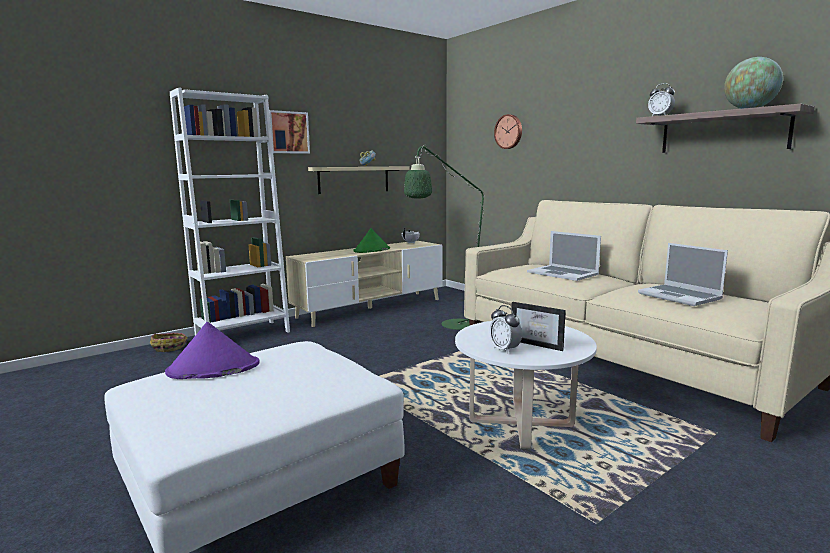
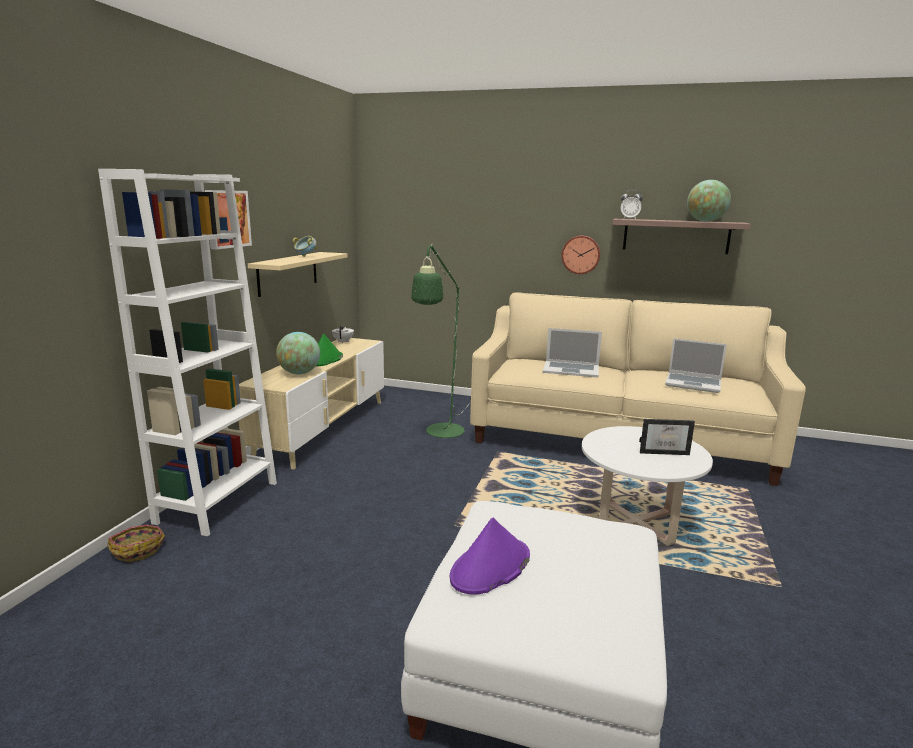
camera: 35 degrees left, 5 degrees up
alarm clock [489,305,522,354] -> none
wall clock [494,114,522,149] -> wall clock moved to [562,236,600,274]
none -> globe [276,332,320,374]

